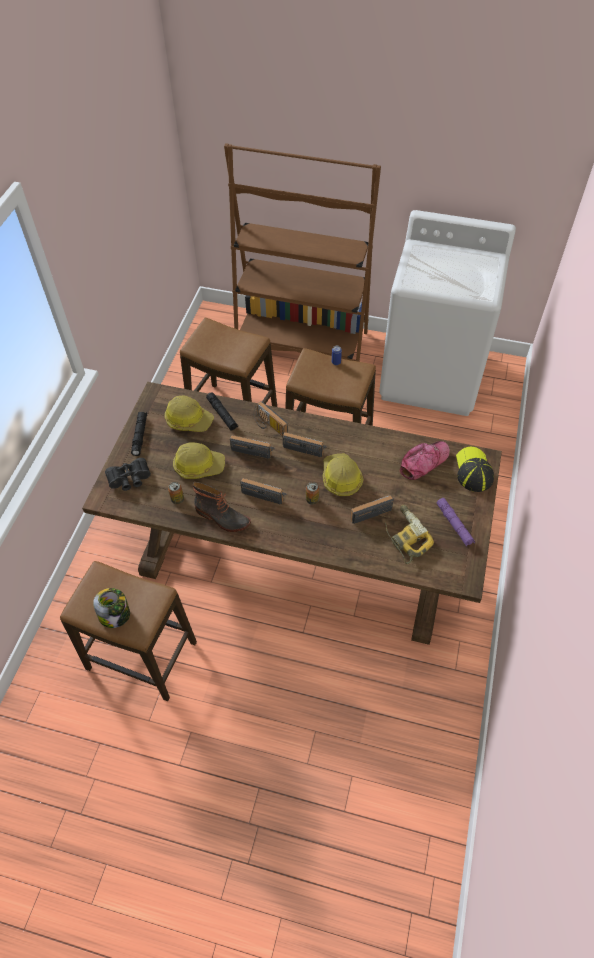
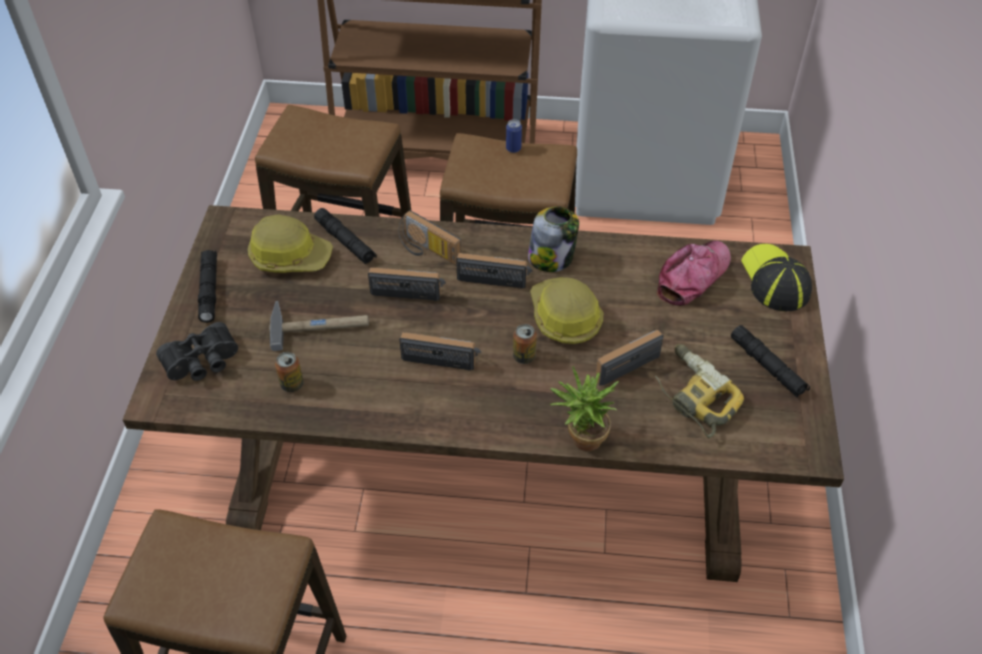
camera: 10 degrees left, 5 degrees down
jar [93,588,130,628] -> jar moved to [528,206,579,272]
hard hat [173,442,225,479] -> hammer [269,301,369,351]
boot [193,482,251,532] -> none
purple flashlight [437,498,475,547] -> black flashlight [731,325,810,398]
none -> potted plant [550,367,619,451]

